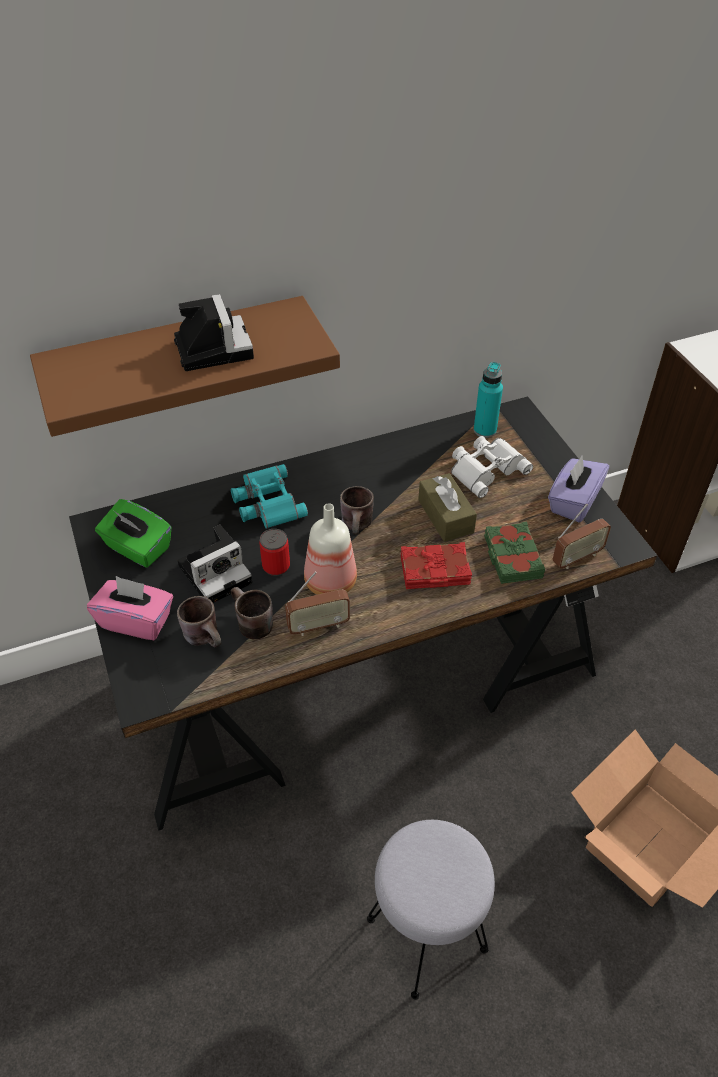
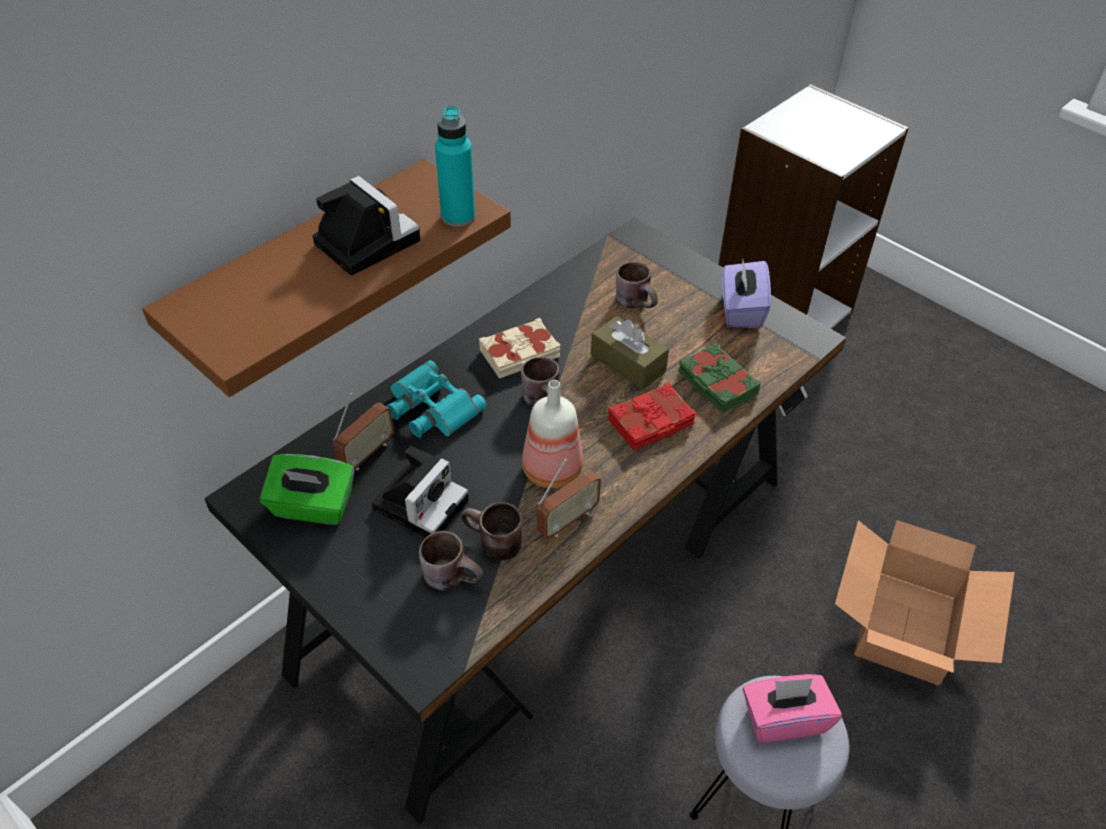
camera: 25 degrees left, 0 degrees up
pink tissue box [87,576,173,640] -> pink tissue box moved to [743,674,842,743]
can [259,529,290,576] -> none
white binoculars [451,436,533,498] -> brown mug [616,262,658,308]
turquoise bottle [474,362,503,438] -> turquoise bottle moved to [435,106,475,227]
radio [553,503,611,569] -> radio moved to [333,393,394,471]
none -> beige book [479,318,561,379]

